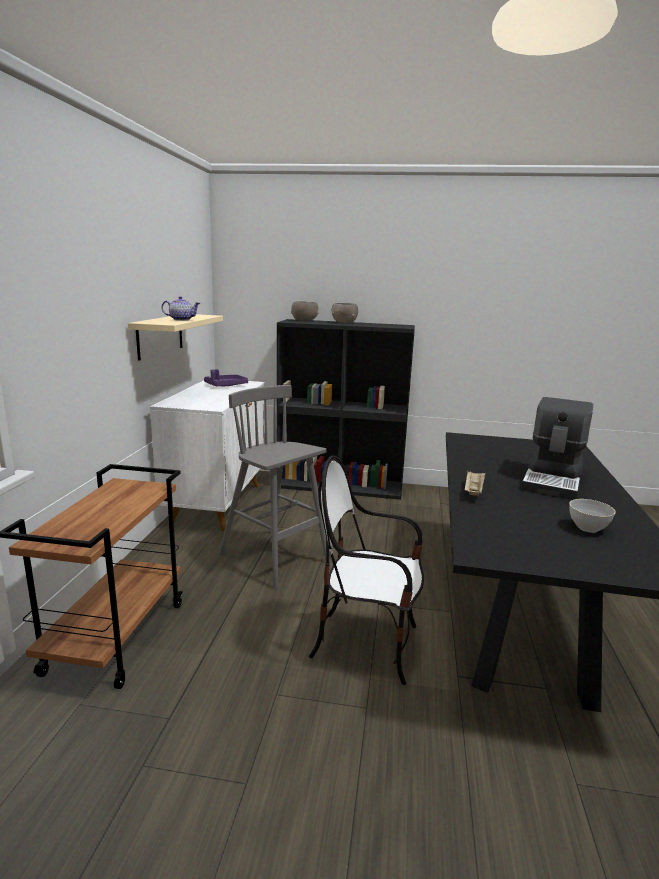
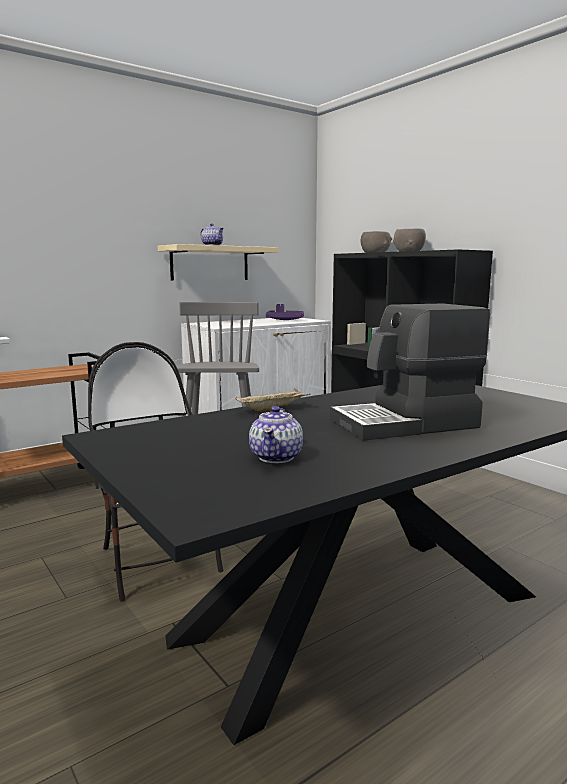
camera: 45 degrees right, 5 degrees down
grey bowl [569,499,616,533] -> teapot [249,406,303,463]

